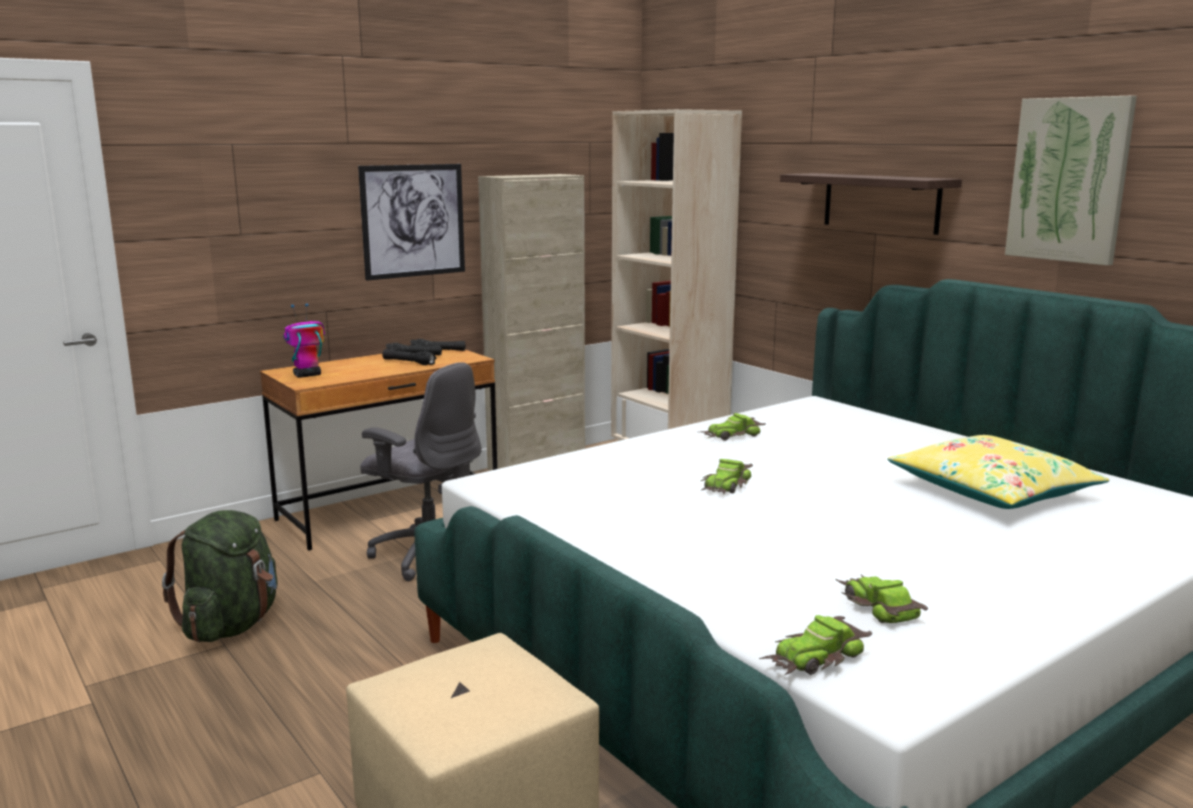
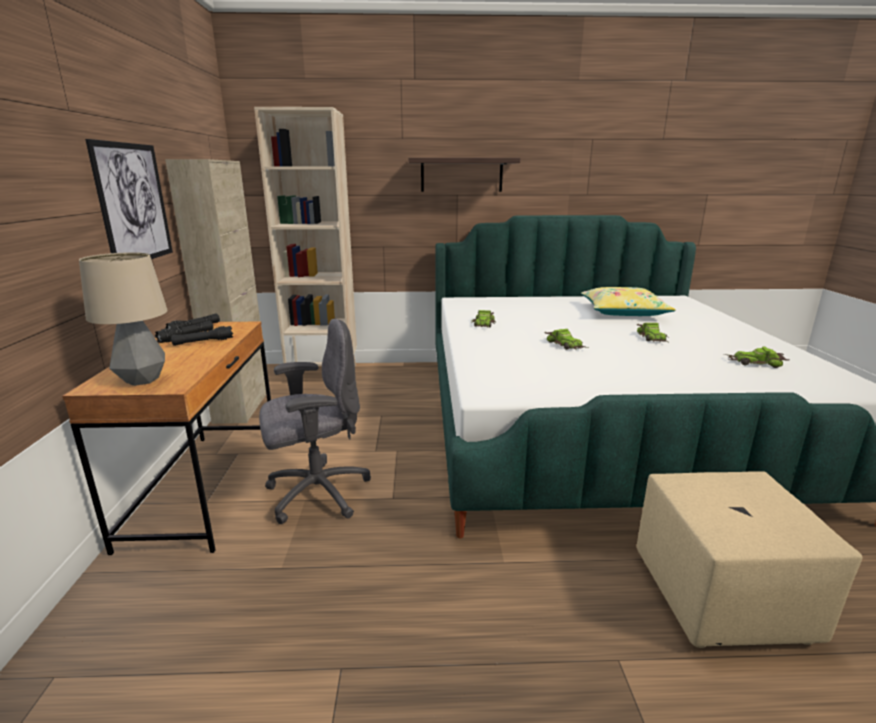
camera: 55 degrees left, 5 degrees up
green backpack [162,510,277,642] -> none
toy robot [283,304,325,378] -> table lamp [79,252,168,386]
toy car [759,615,872,675] -> toy car moved to [637,323,668,342]
picture [1005,96,1137,266] -> none

